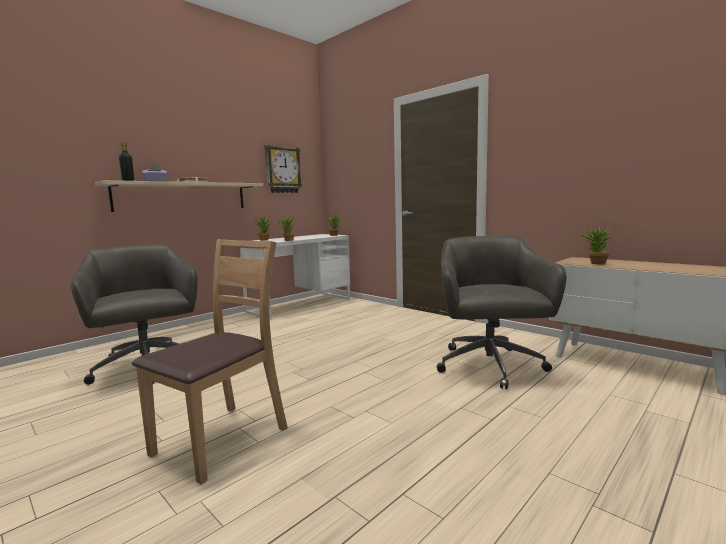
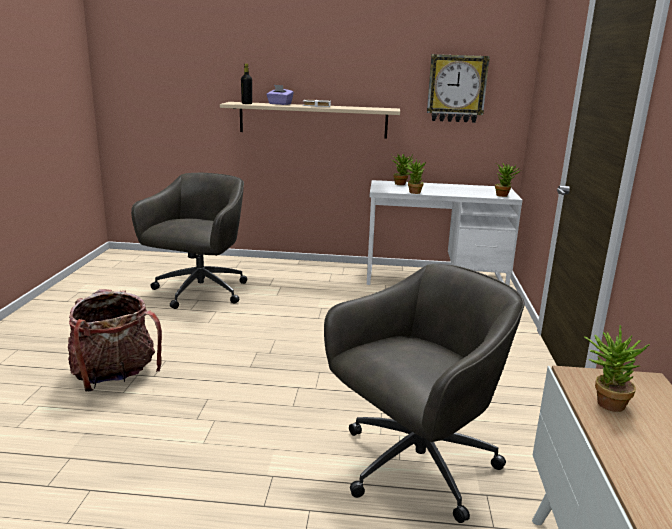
camera: 50 degrees right, 10 degrees up
brown chair [132,239,288,485] -> backpack [68,289,162,391]

